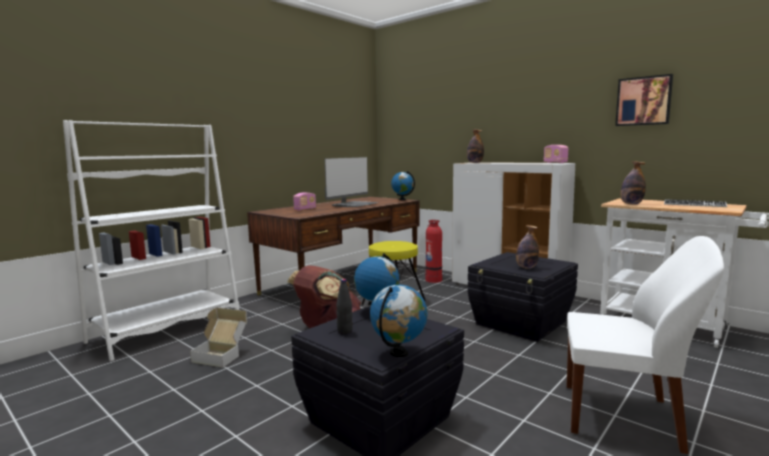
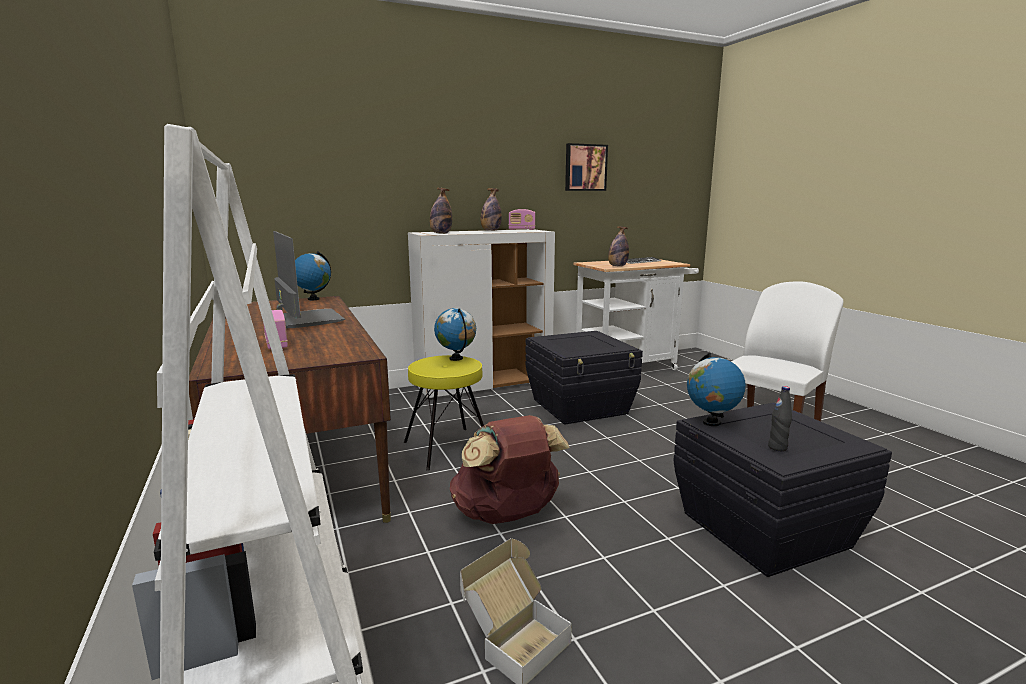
camera: 65 degrees left, 5 degrees up
globe [370,285,427,357] -> globe moved to [434,308,476,361]
fire extinguisher [425,220,442,283] -> none
bottle [516,225,539,269] -> bottle moved to [481,188,502,231]

